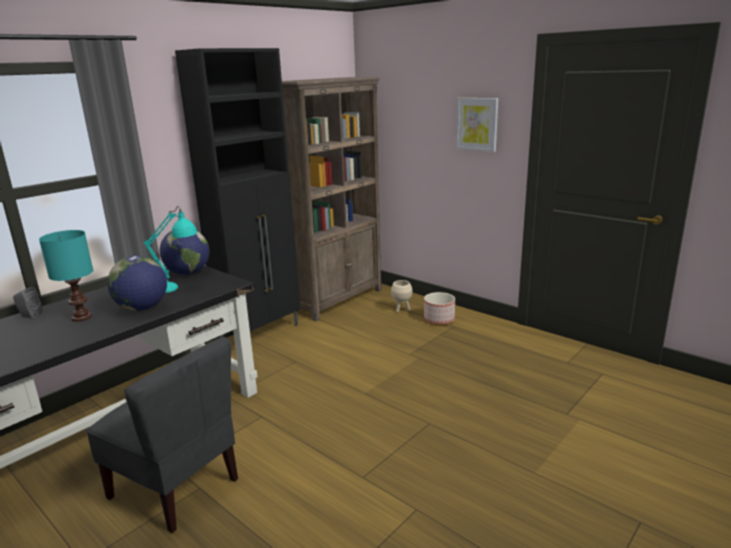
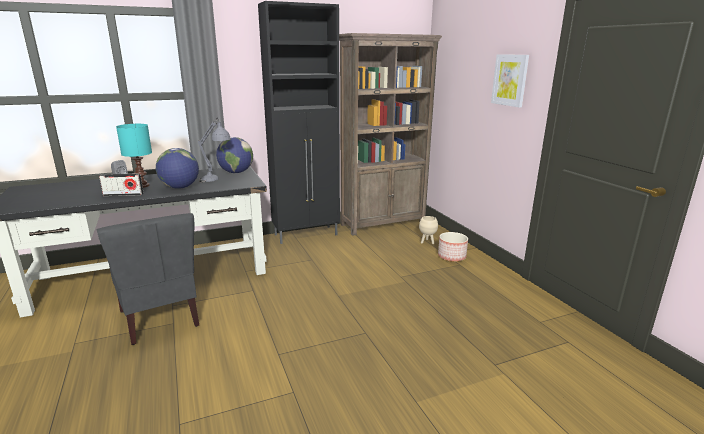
camera: 25 degrees right, 0 degrees up
turquoise table lamp [144,206,197,295] -> grey table lamp [198,118,231,183]
none -> radio [99,173,143,196]

